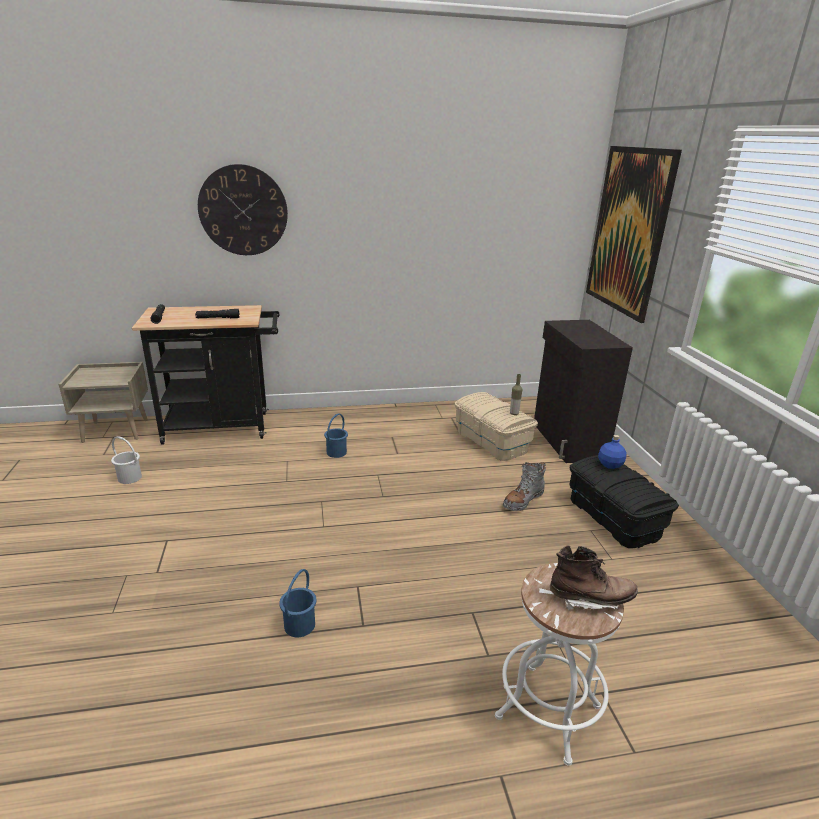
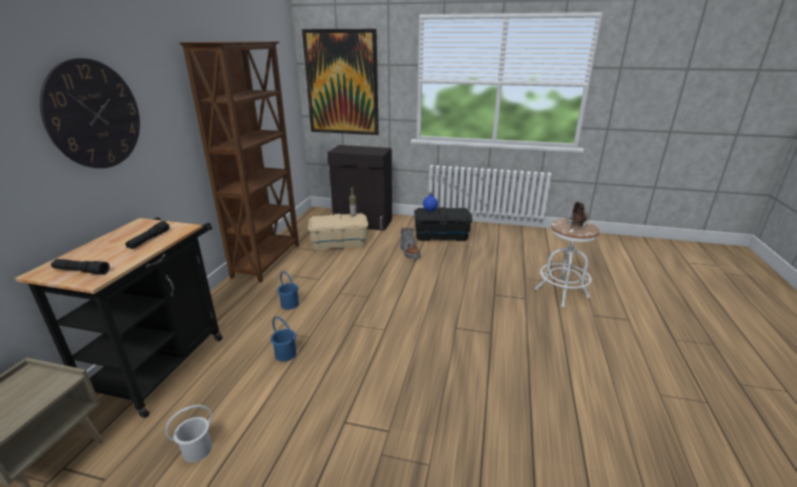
camera: 65 degrees left, 0 degrees up
blue bucket [279,569,317,637] -> blue bucket moved to [271,316,297,362]
none -> brown bookcase [179,41,299,282]

